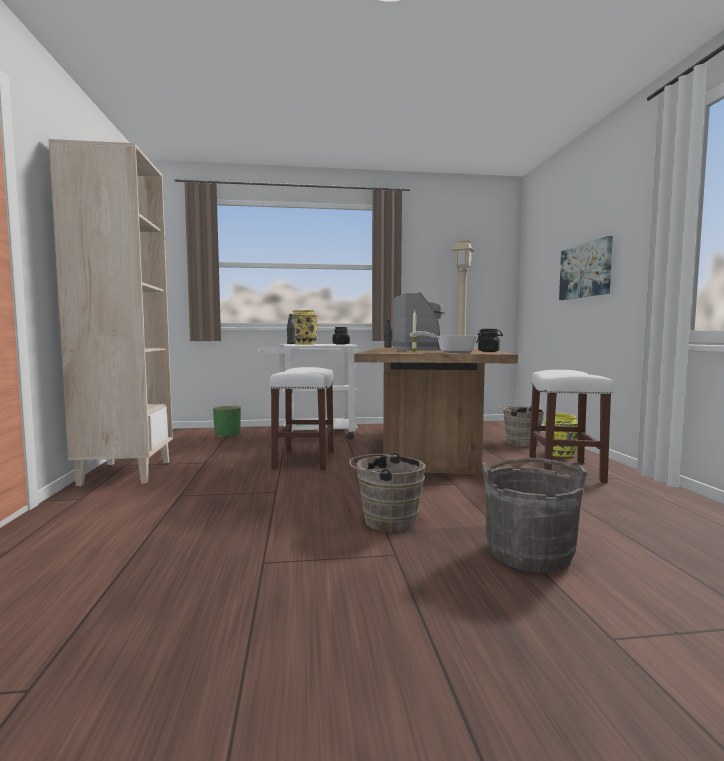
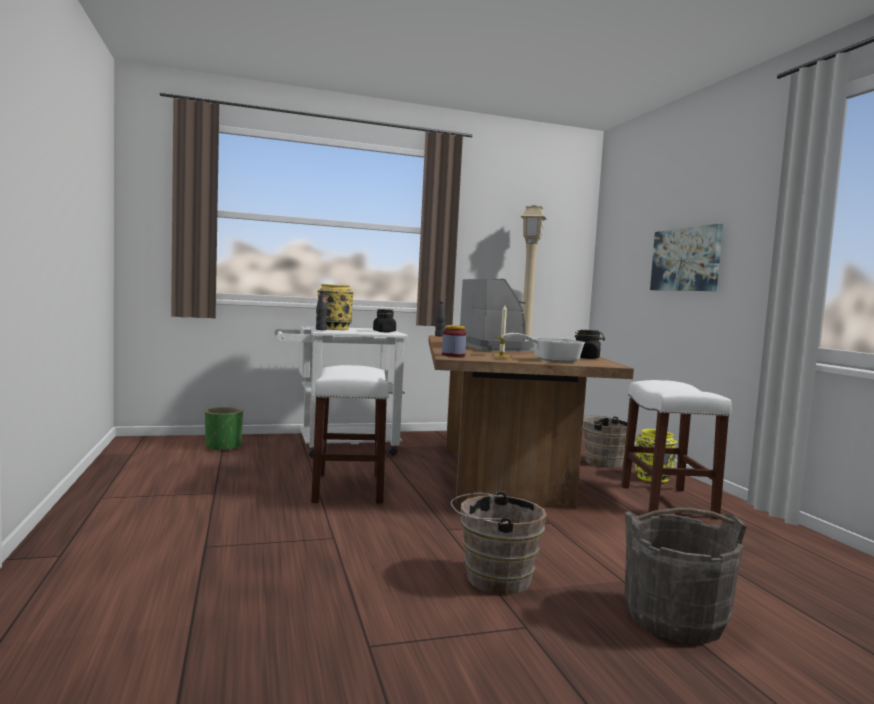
camera: 10 degrees left, 0 degrees up
beige bookcase [49,139,173,486] -> none
none -> jar [442,325,466,357]

